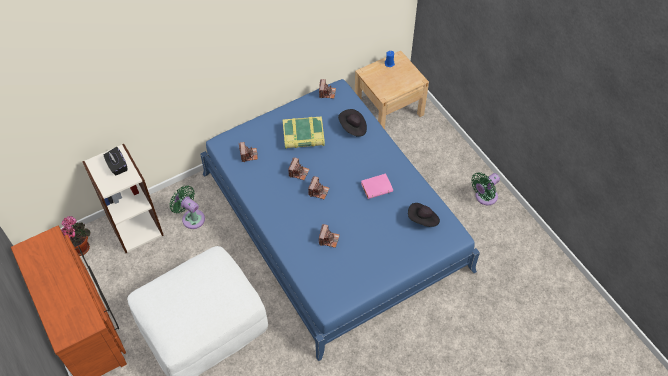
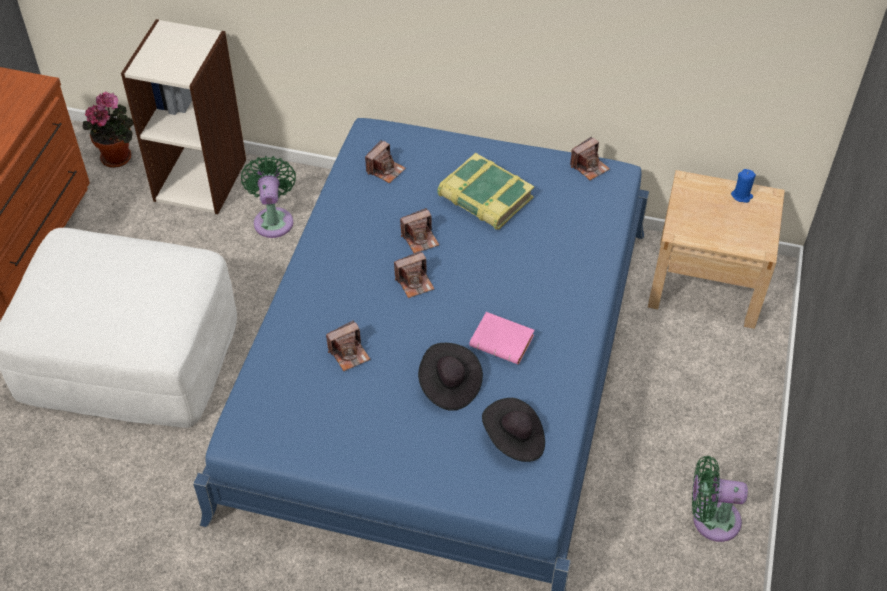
camera: 45 degrees right, 5 degrees down
black tissue box [104,147,127,175] -> none
black hat [338,109,367,137] -> black hat moved to [418,343,483,411]

